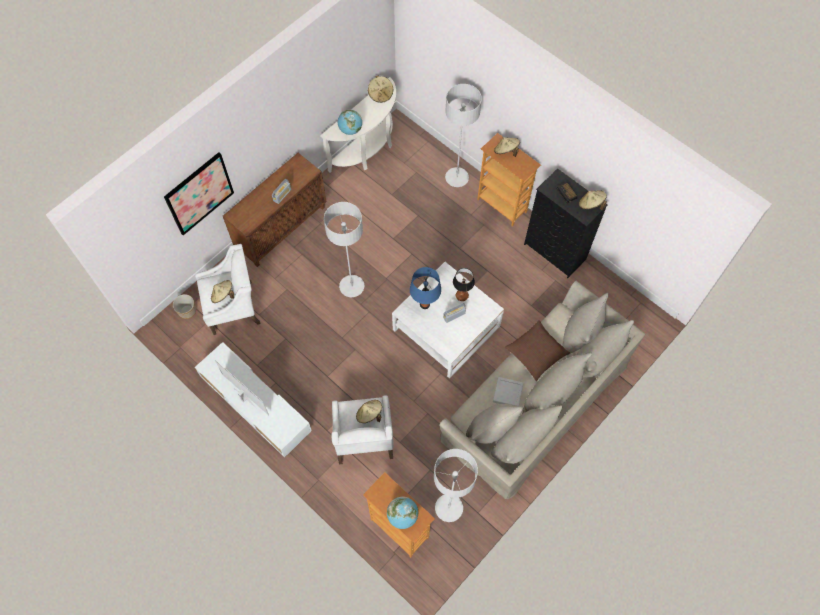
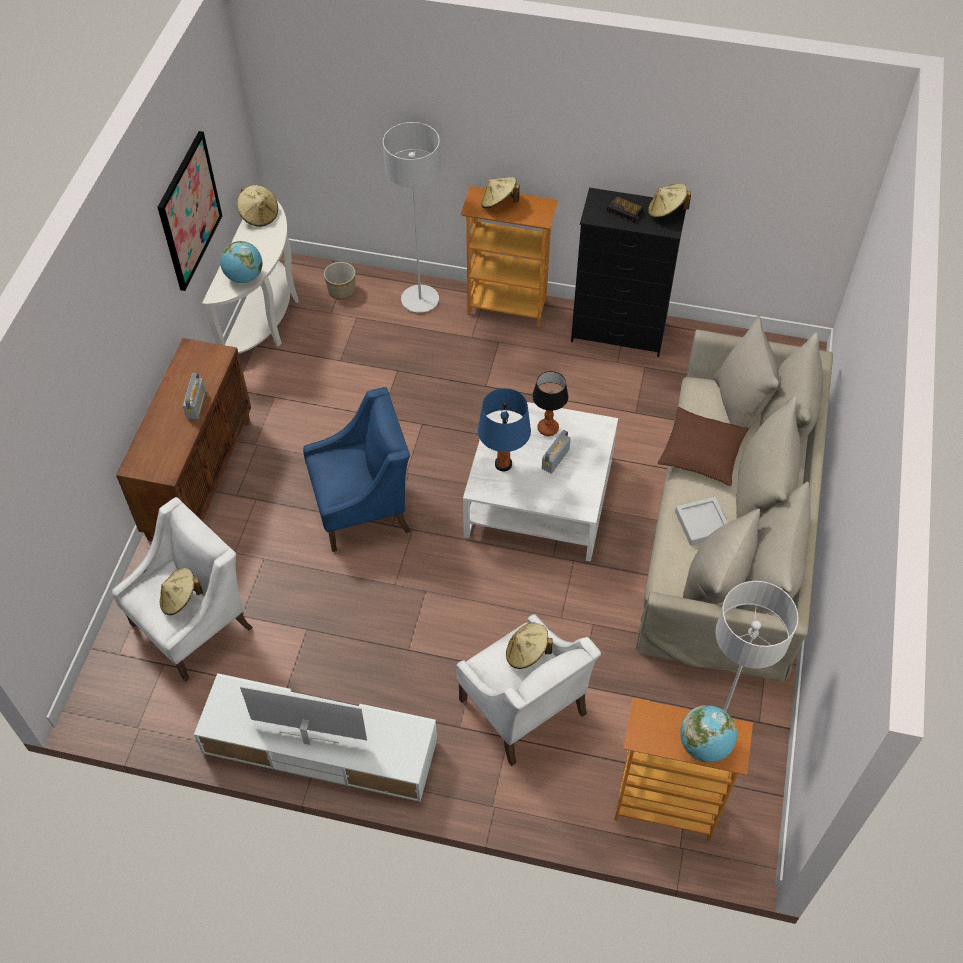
camera: 30 degrees left, 10 degrees down
picture [164,152,234,235] -> picture moved to [158,131,222,291]
planter [173,294,196,319] -> planter moved to [324,262,355,300]
grey floor lamp [324,202,364,297] -> blue armchair [303,387,411,552]

